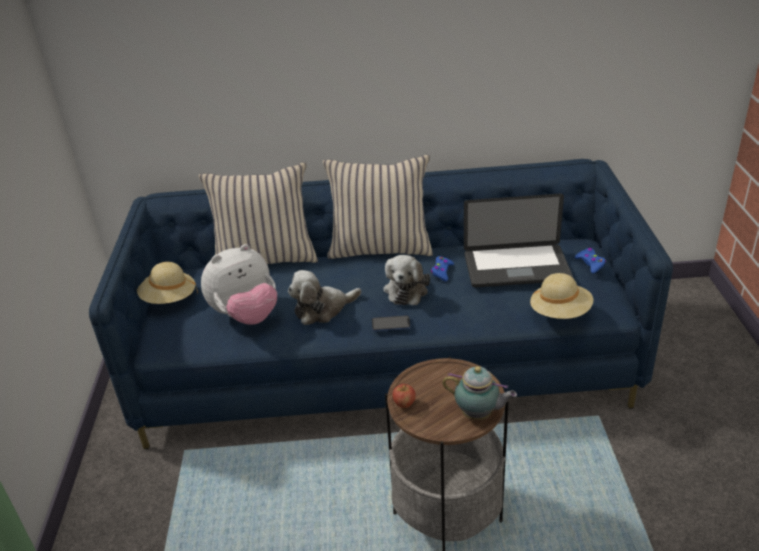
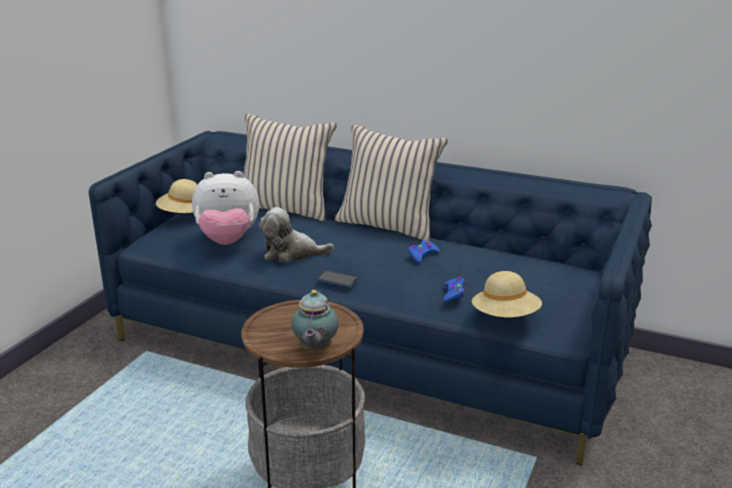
camera: 25 degrees right, 10 degrees down
plush toy [383,255,430,305] -> none
apple [392,384,416,408] -> none
teapot [442,366,517,420] -> teapot turned 45 degrees clockwise [291,290,339,352]
laptop [464,194,573,288] -> none
blue game controller [575,248,606,273] -> blue game controller moved to [444,277,465,302]

